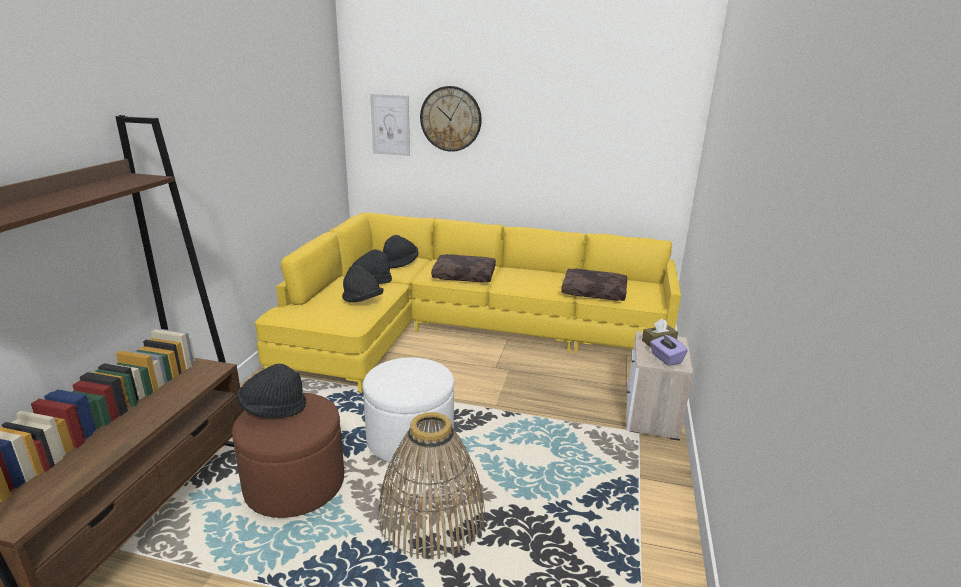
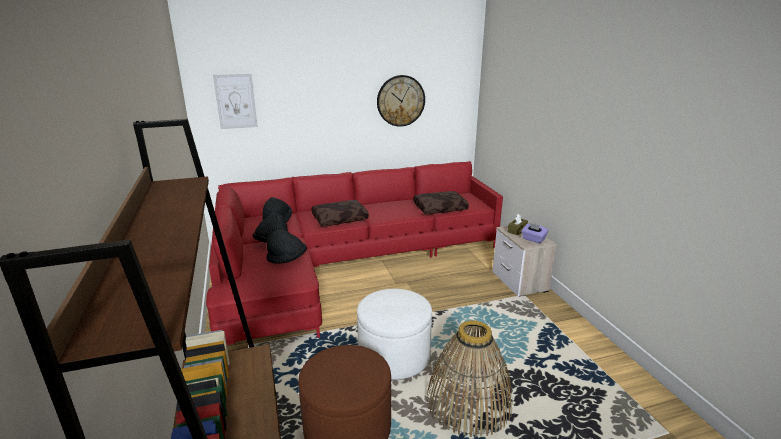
camera: 30 degrees left, 0 degrees up
black hat [237,364,306,418] -> none
yellow sofa [255,213,681,393] -> red sofa [206,161,503,345]
wall clock [420,86,482,152] -> wall clock moved to [377,75,425,127]

